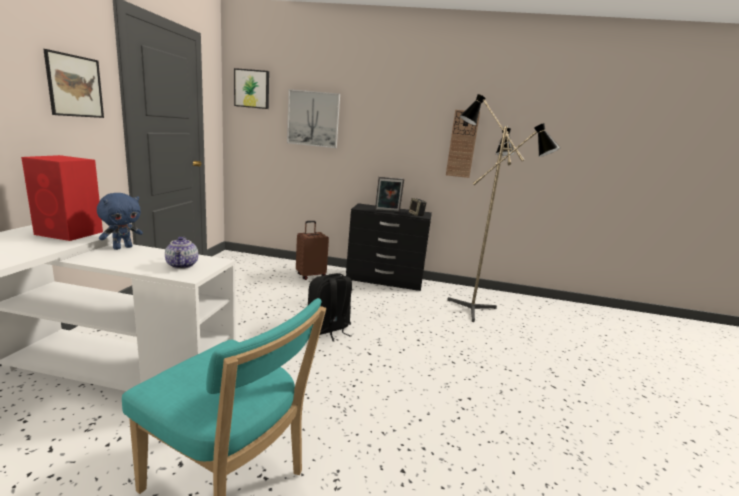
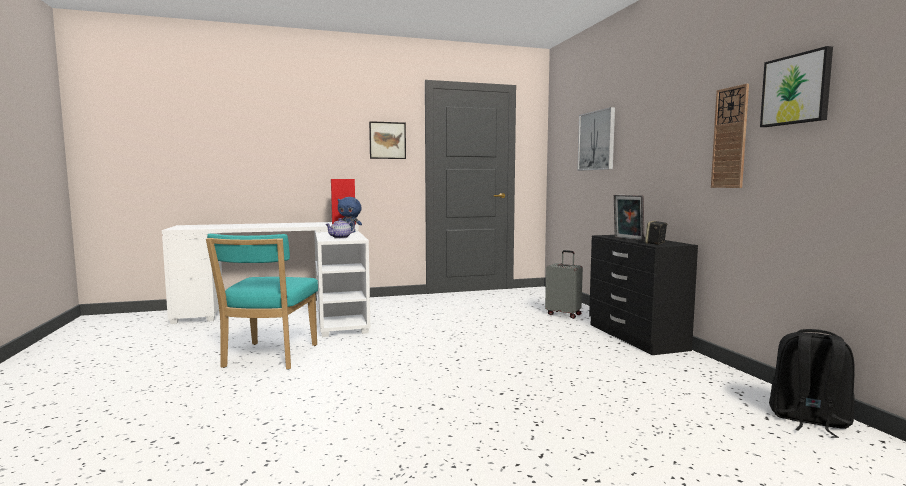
camera: 65 degrees right, 10 degrees down
picture [234,68,269,109] -> picture moved to [760,46,833,127]
brown suitcase [296,221,329,280] -> grey suitcase [545,250,583,319]
black backpack [308,273,352,341] -> black backpack moved to [769,329,855,438]
floor lamp [447,94,561,322] -> none

